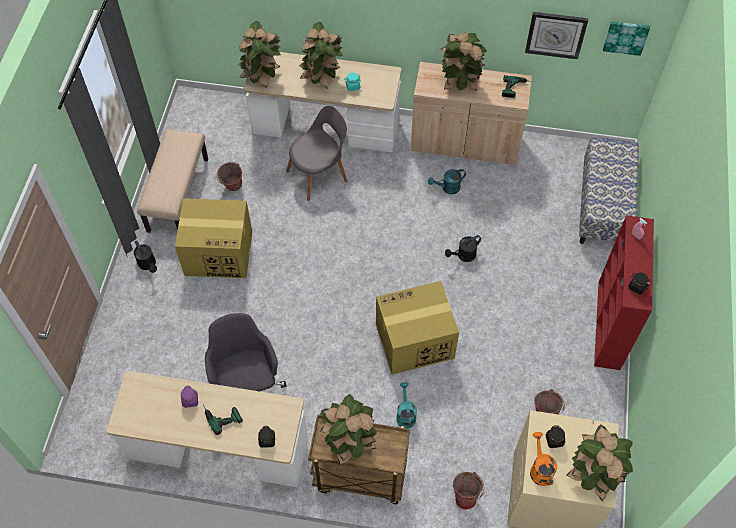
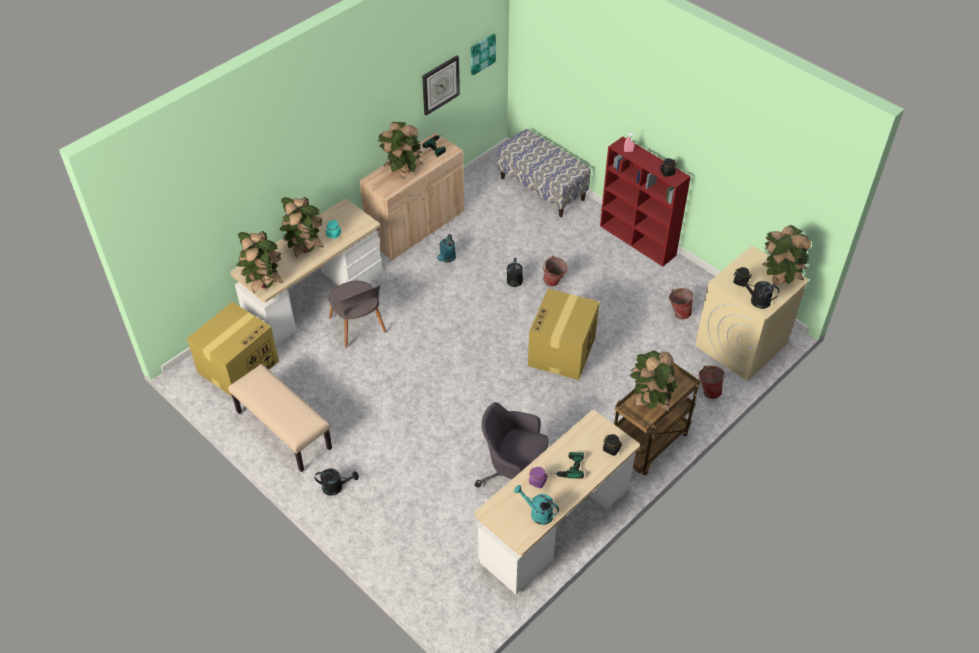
camera: 55 degrees left, 10 degrees down
cardboard box [175,198,252,278] -> cardboard box moved to [187,302,279,396]
bucket [216,162,242,191] -> bucket moved to [543,256,568,286]
grey chair [286,106,347,201] -> grey chair turned 150 degrees clockwise [329,281,387,348]
turquoise watering can [396,382,417,429] -> turquoise watering can moved to [514,485,559,525]
orange watering can [530,432,557,486] -> black watering can [737,275,779,309]

